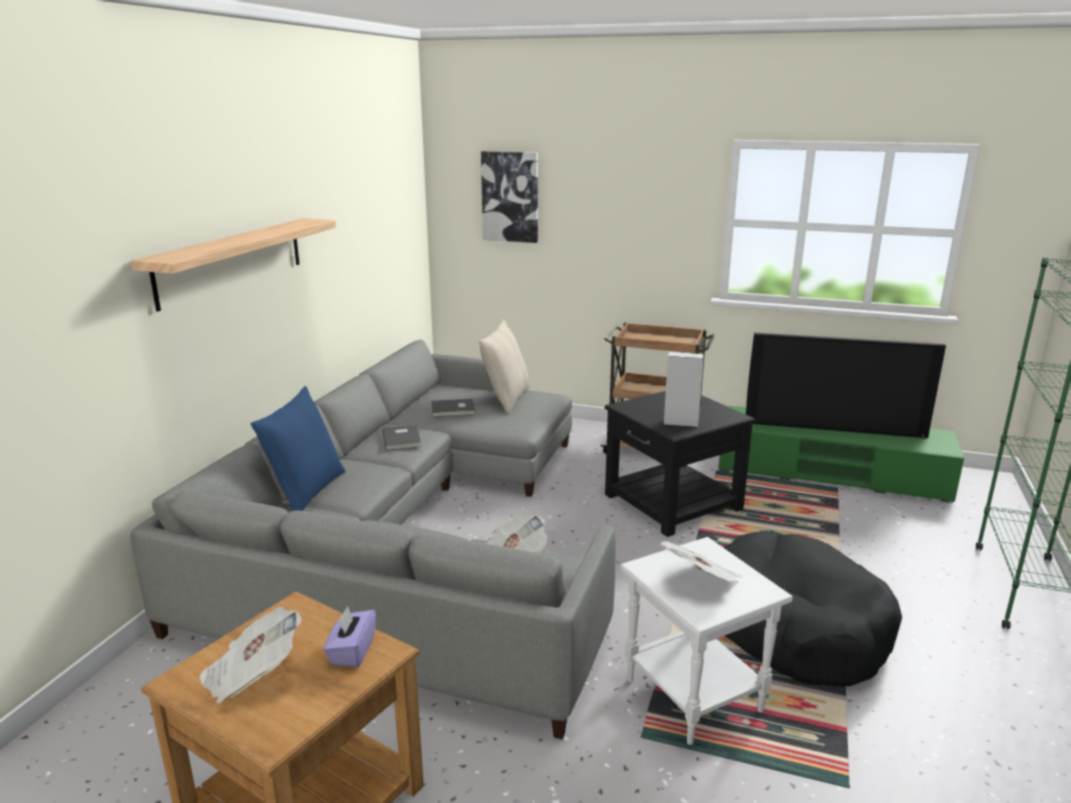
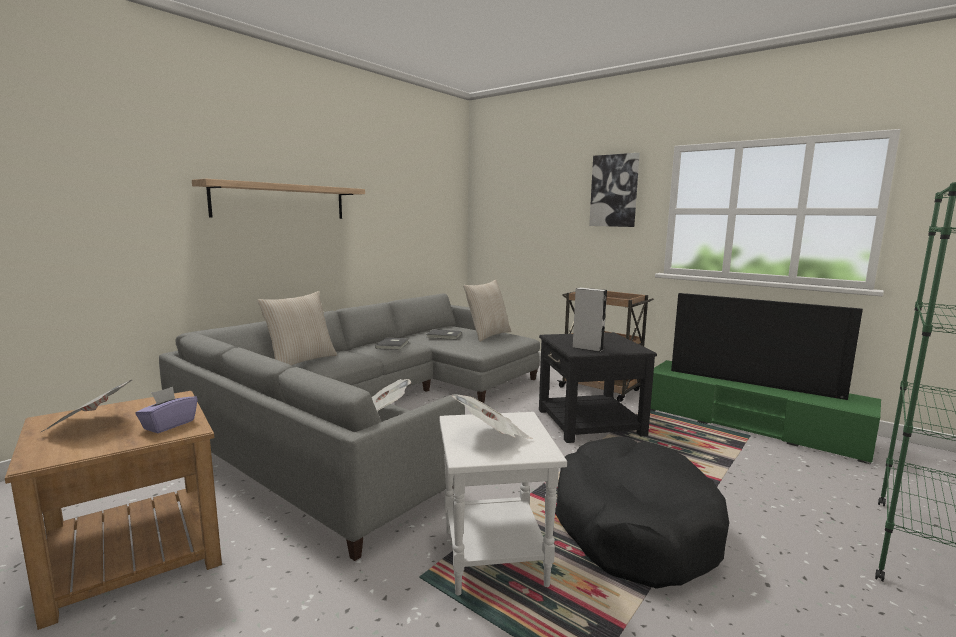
camera: 20 degrees right, 10 degrees down
blue pillow [251,386,346,511] -> beige pillow [257,291,337,366]
picture [481,151,538,243] -> picture moved to [589,153,640,227]

